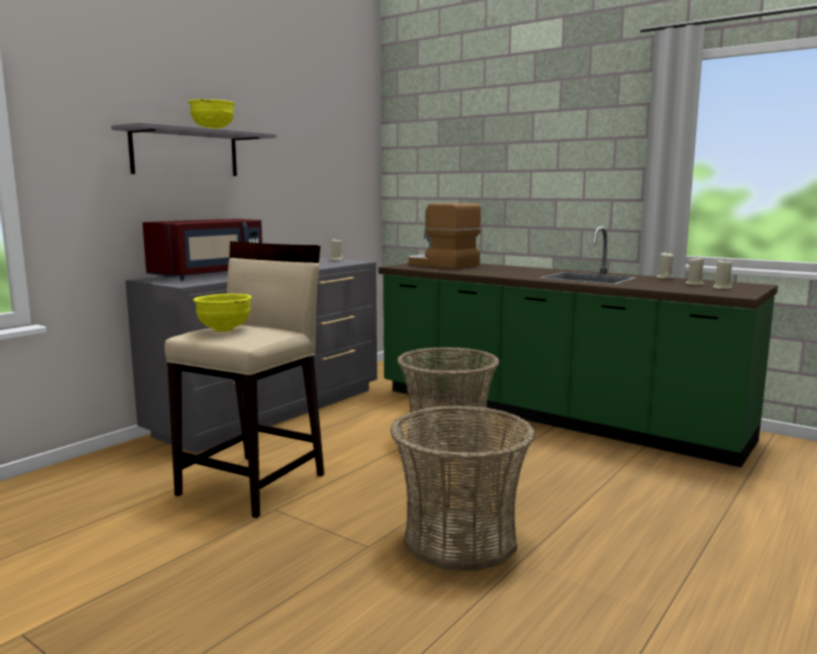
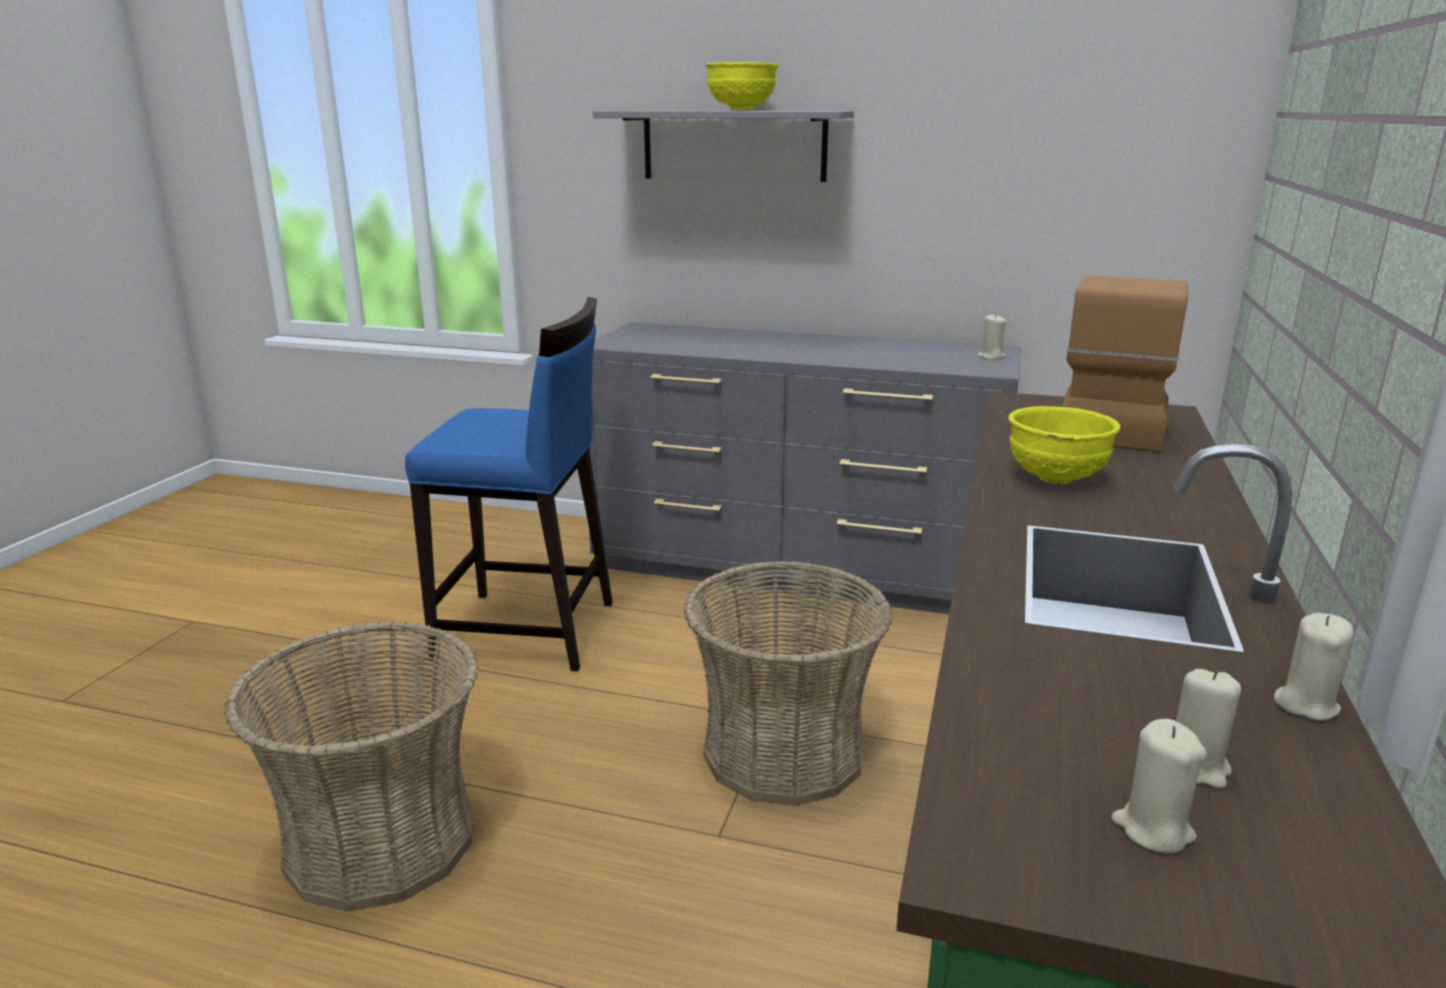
camera: 70 degrees right, 10 degrees up
red microwave [143,219,262,280] -> none
beige stool [165,241,324,518] -> blue stool [405,297,613,671]
yellow bowl [193,294,252,332] -> yellow bowl moved to [1008,406,1120,484]

